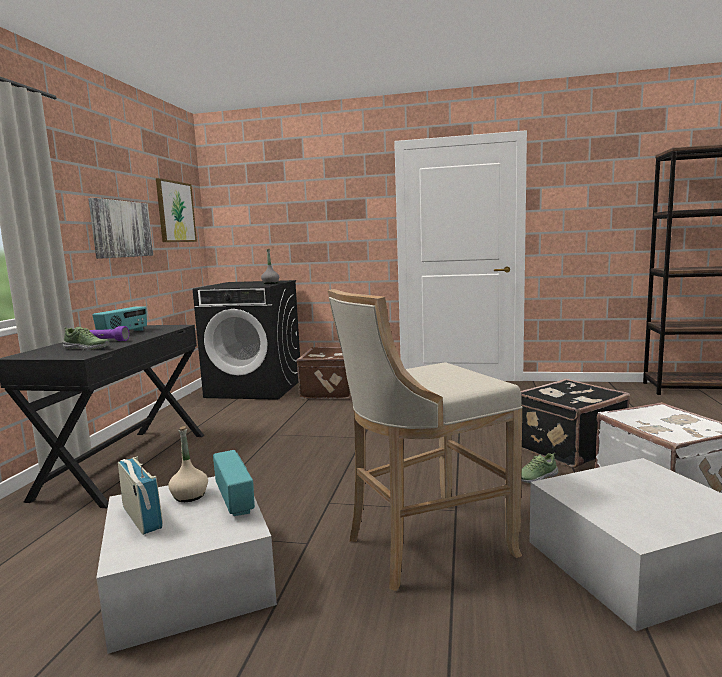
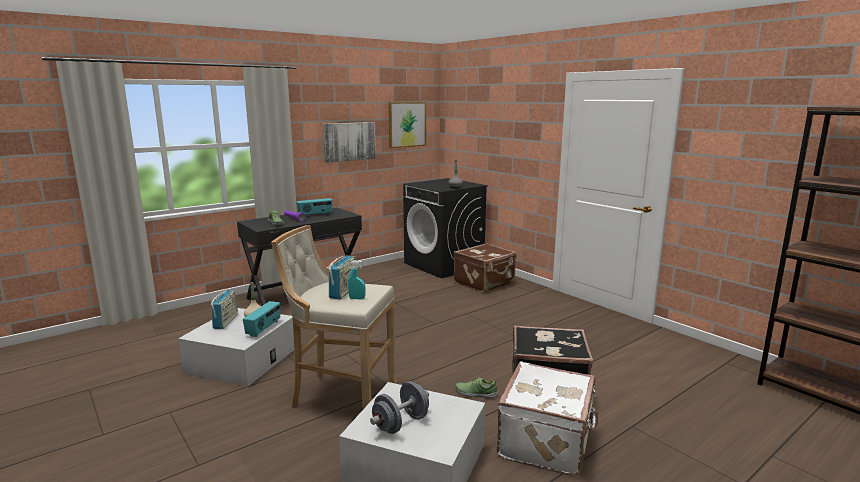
camera: 40 degrees right, 5 degrees up
none -> radio [328,255,356,300]
none -> turquoise spray bottle [348,261,365,300]
none -> grey dumbbell [370,381,429,434]

